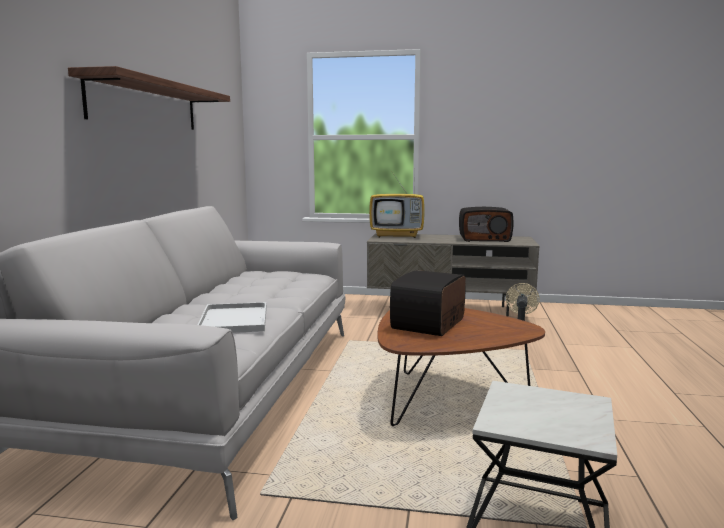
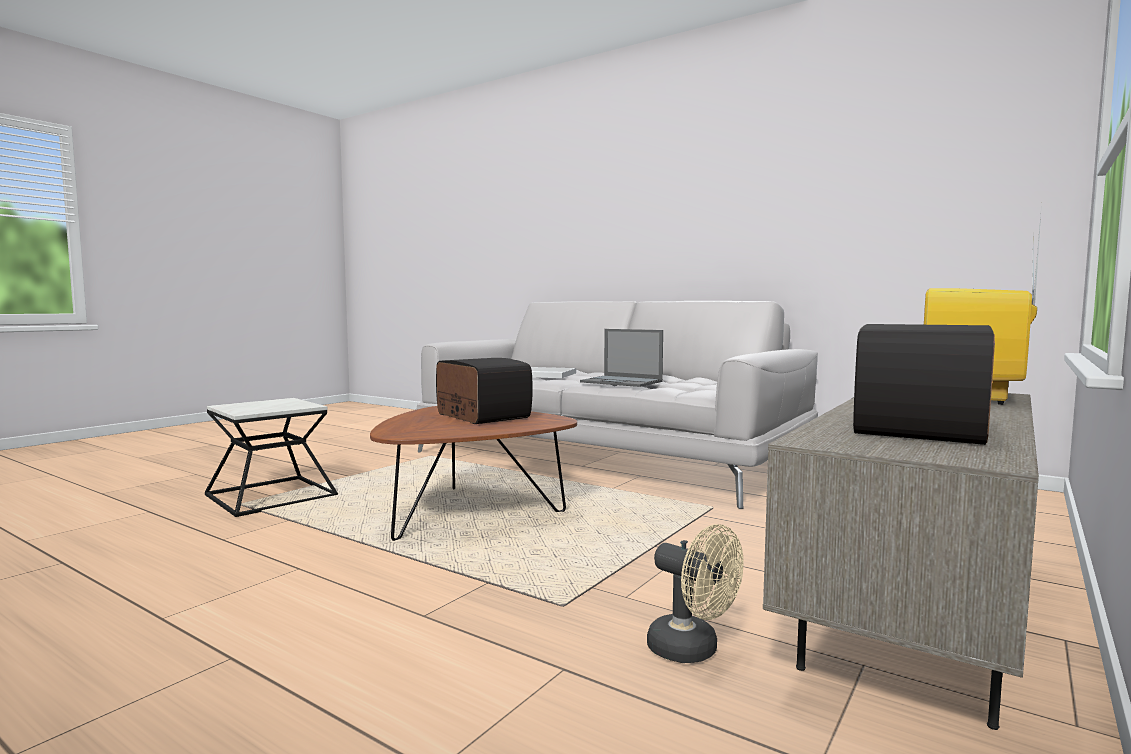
camera: 115 degrees right, 5 degrees down
shelf [68,66,230,130] -> none
none -> laptop [580,329,663,387]

